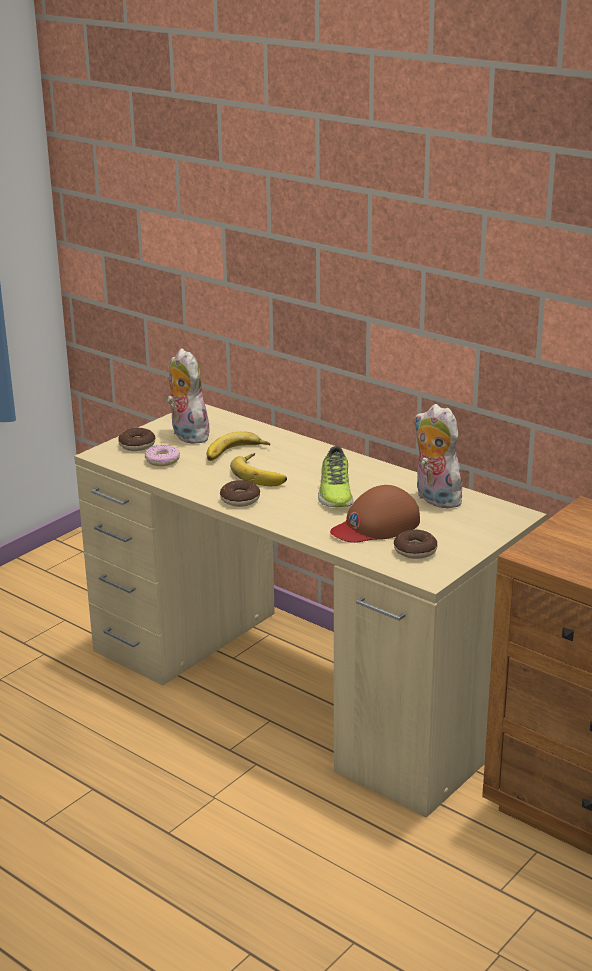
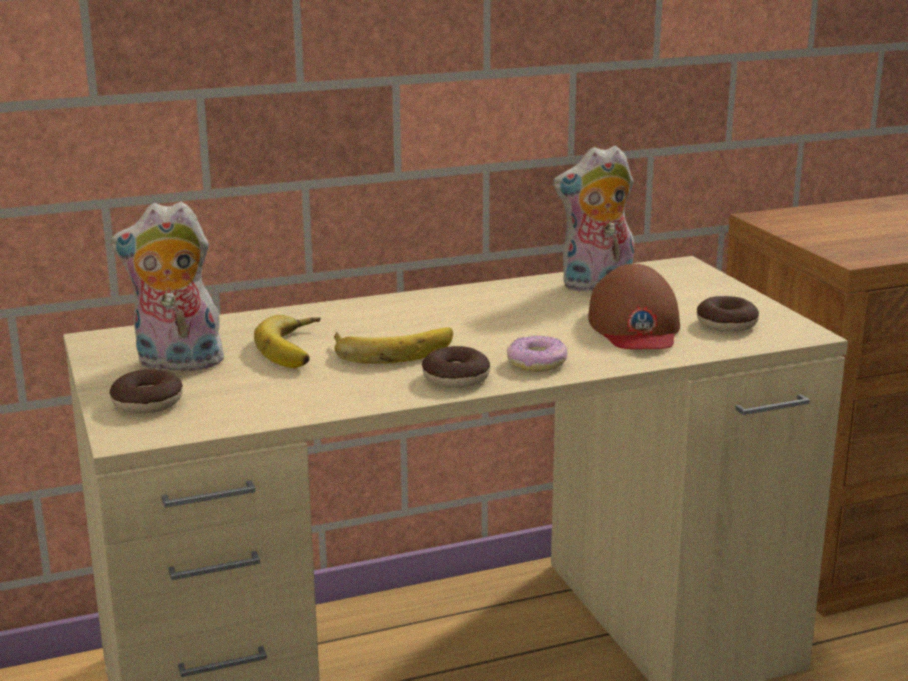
camera: 60 degrees left, 5 degrees down
donut [145,445,180,466] -> donut moved to [507,336,568,372]
shoe [318,446,353,507] -> none

